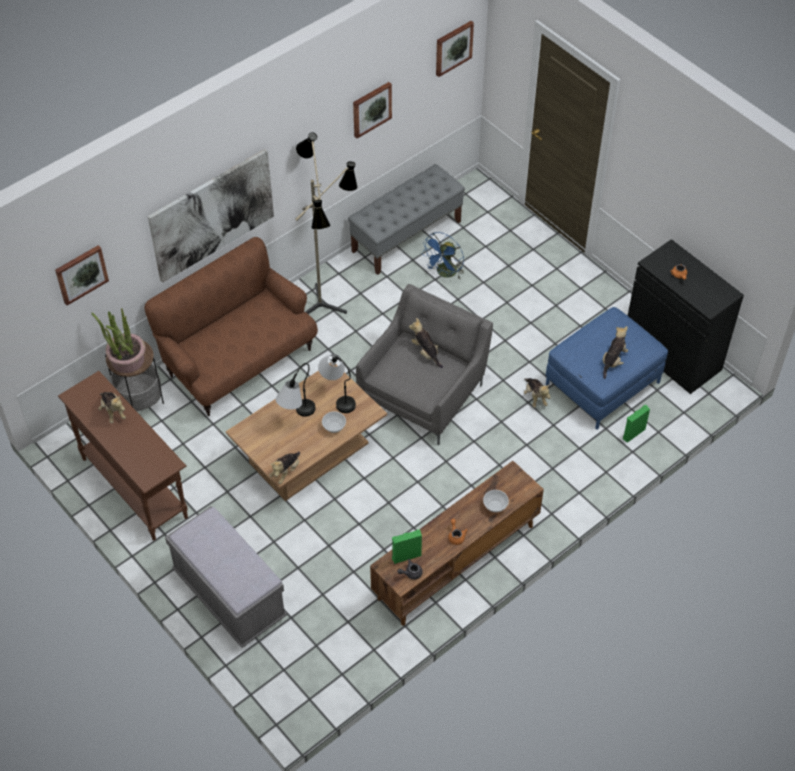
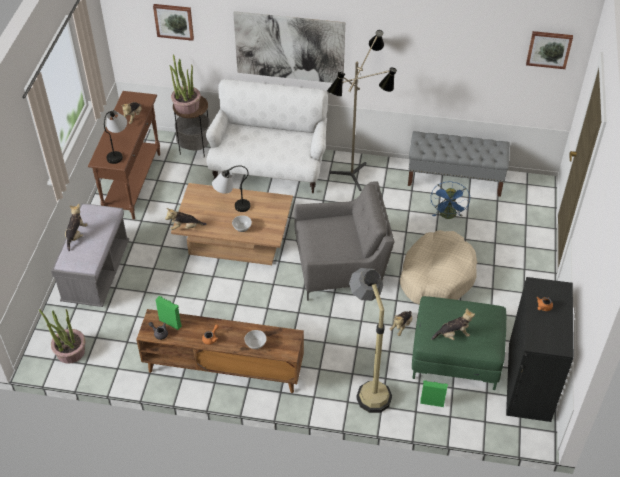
camera: 50 degrees right, 5 degrees down
brown sofa [144,237,318,416] -> white sofa [206,79,328,193]
table lamp [318,354,356,413] -> table lamp moved to [104,110,127,164]
picture [353,82,392,138] -> none
plush toy [409,318,443,368] -> plush toy moved to [65,204,88,251]
blue fan [421,232,464,279] -> blue fan turned 75 degrees counterclockwise [431,182,470,219]
blue ottoman [546,307,668,430] -> green ottoman [412,296,506,390]
none -> potted plant [39,309,86,364]
none -> floor lamp [349,268,392,413]
none -> beige dog bed [400,230,477,305]

